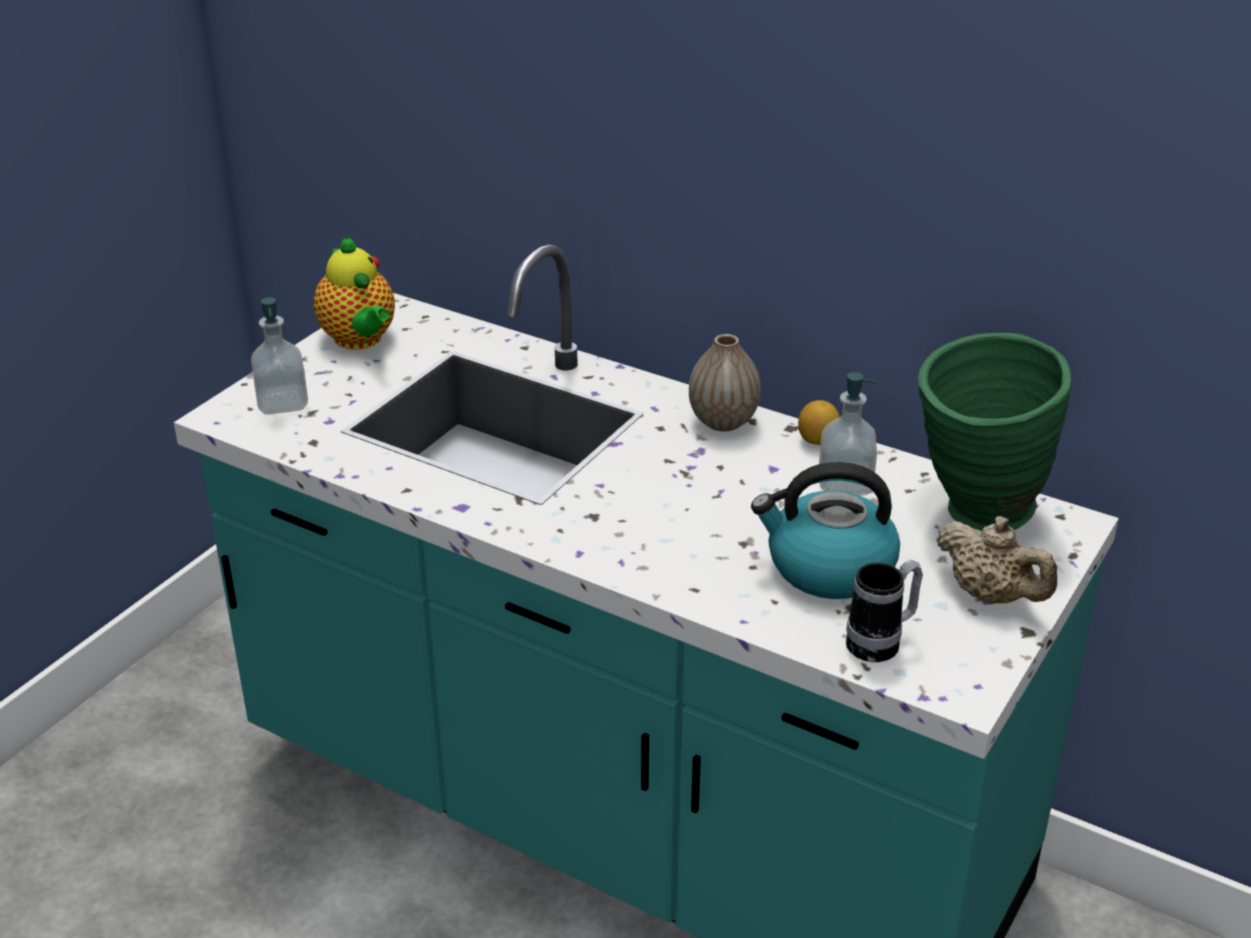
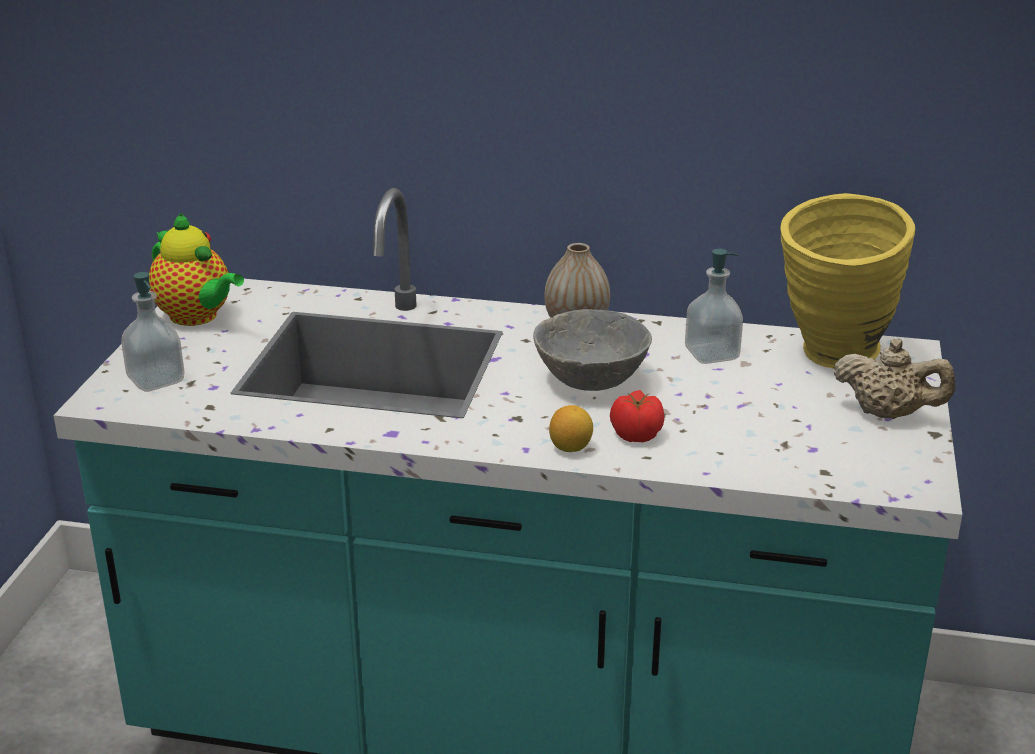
camera: 20 degrees left, 5 degrees down
kettle [751,462,900,599] -> none
lemon [798,400,840,445] -> lemon moved to [549,405,593,452]
mug [846,560,923,662] -> none
green vase [918,333,1071,531] -> yellow vase [781,193,915,369]
none -> grey bowl [533,309,652,391]
none -> tomato [610,390,664,442]

